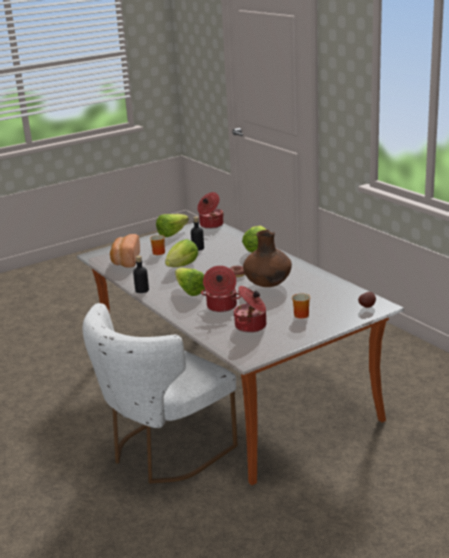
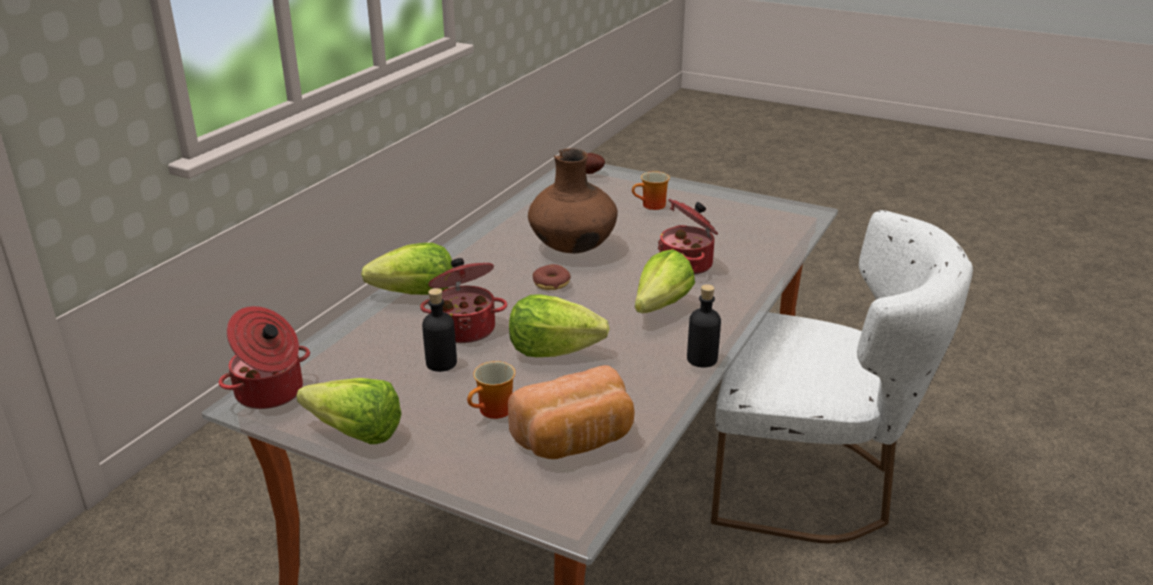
camera: 120 degrees left, 5 degrees up
cooking pot [233,286,266,333] -> cooking pot moved to [420,258,507,343]

